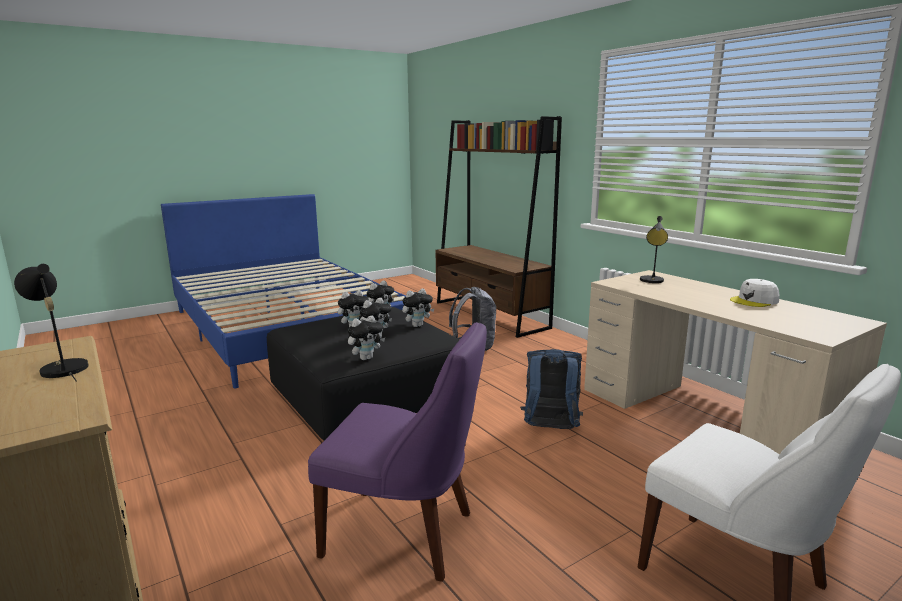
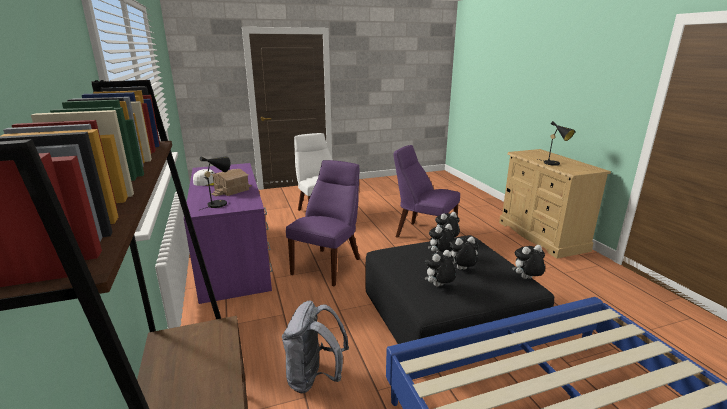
camera: 165 degrees left, 5 degrees up
plush toy [402,289,435,327] -> plush toy moved to [512,245,545,279]
blue backpack [520,349,583,429] -> purple chair [286,160,360,286]
beige desk [584,270,887,455] -> purple desk [184,163,273,304]
none -> toy house [211,169,252,196]

